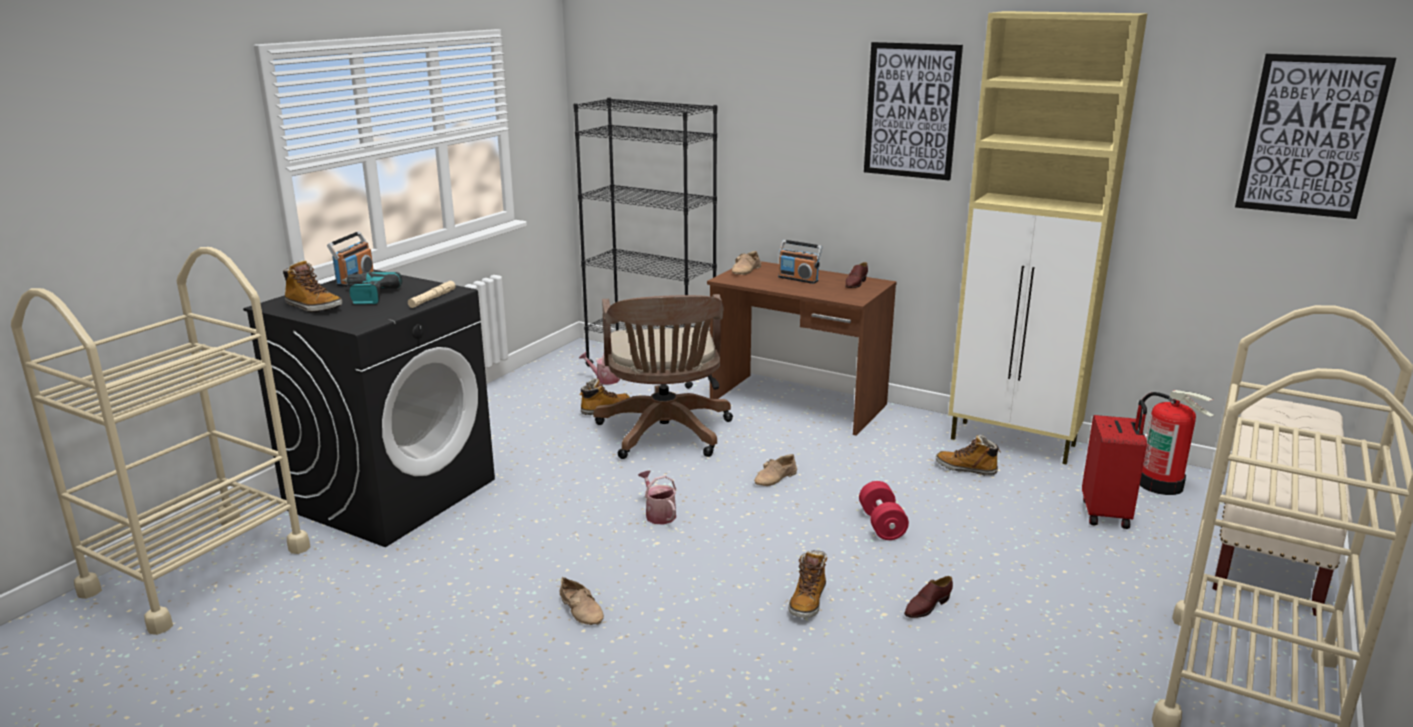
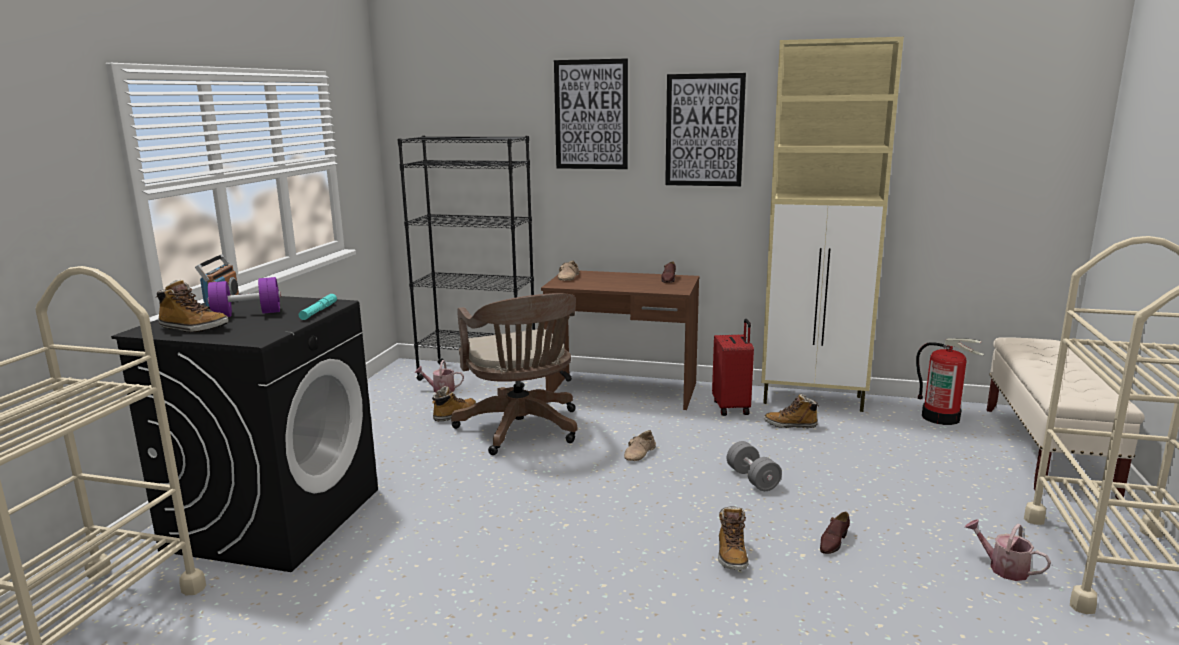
camera: 15 degrees left, 5 degrees down
power drill [342,272,402,305] -> purple dumbbell [208,277,281,317]
beige flashlight [408,281,456,308] -> turquoise flashlight [299,294,337,320]
beige shoe [559,577,604,625] -> none
watering can [638,470,676,525] -> watering can moved to [965,519,1051,581]
radio [778,240,823,284] -> none
red dumbbell [859,481,909,540] -> grey dumbbell [727,441,782,491]
red suitcase [1082,400,1147,529] -> red suitcase moved to [712,319,754,416]
picture [1235,54,1396,219] -> picture moved to [554,58,628,169]

